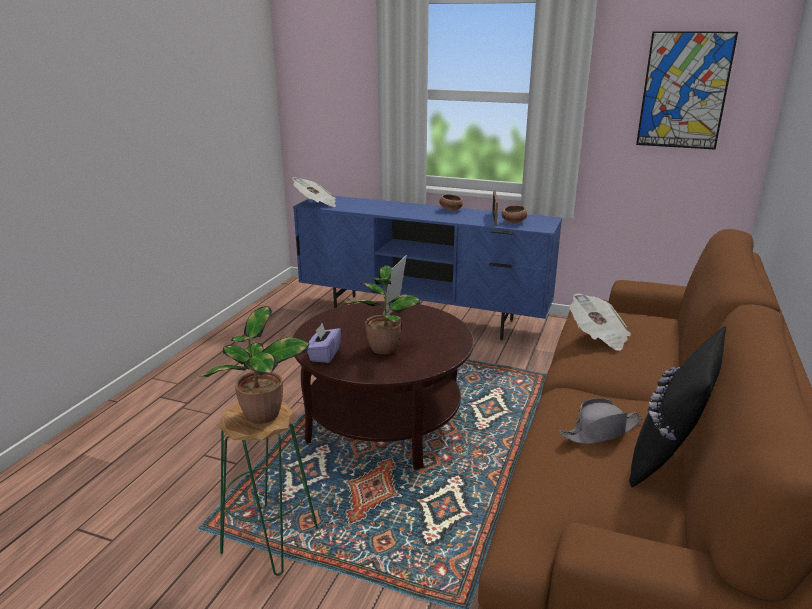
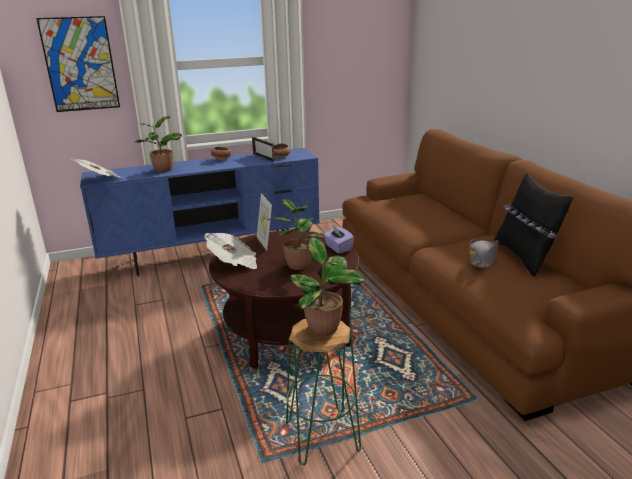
camera: 40 degrees left, 0 degrees up
purple tissue box [307,323,341,363] -> purple tissue box moved to [323,226,354,254]
newspaper [569,293,631,351] -> newspaper moved to [204,233,257,269]
picture [636,31,738,150] -> picture moved to [36,16,120,112]
none -> potted plant [135,116,182,172]

